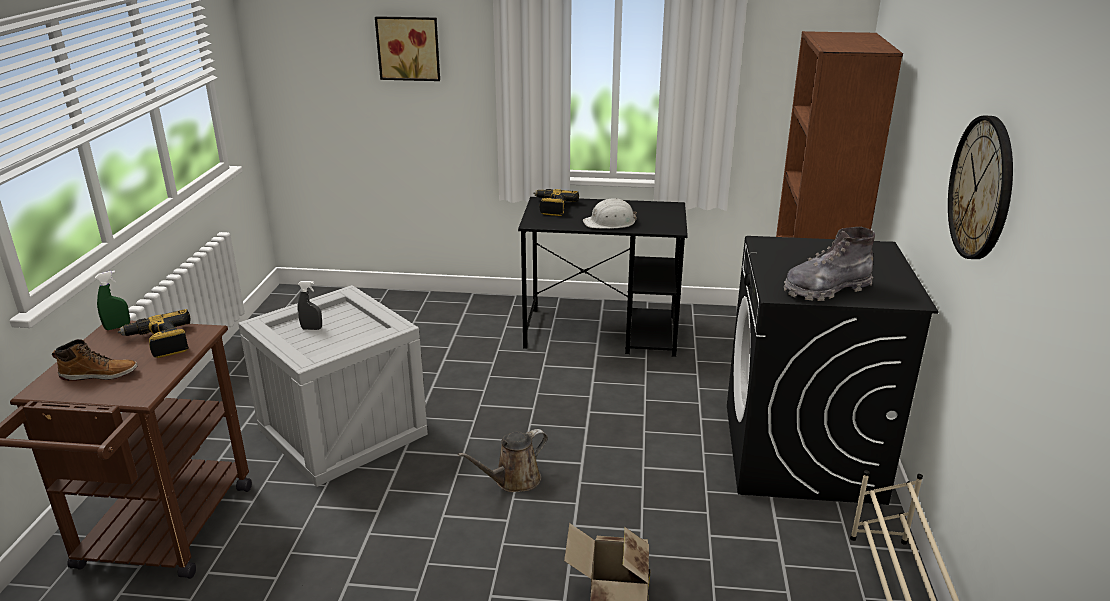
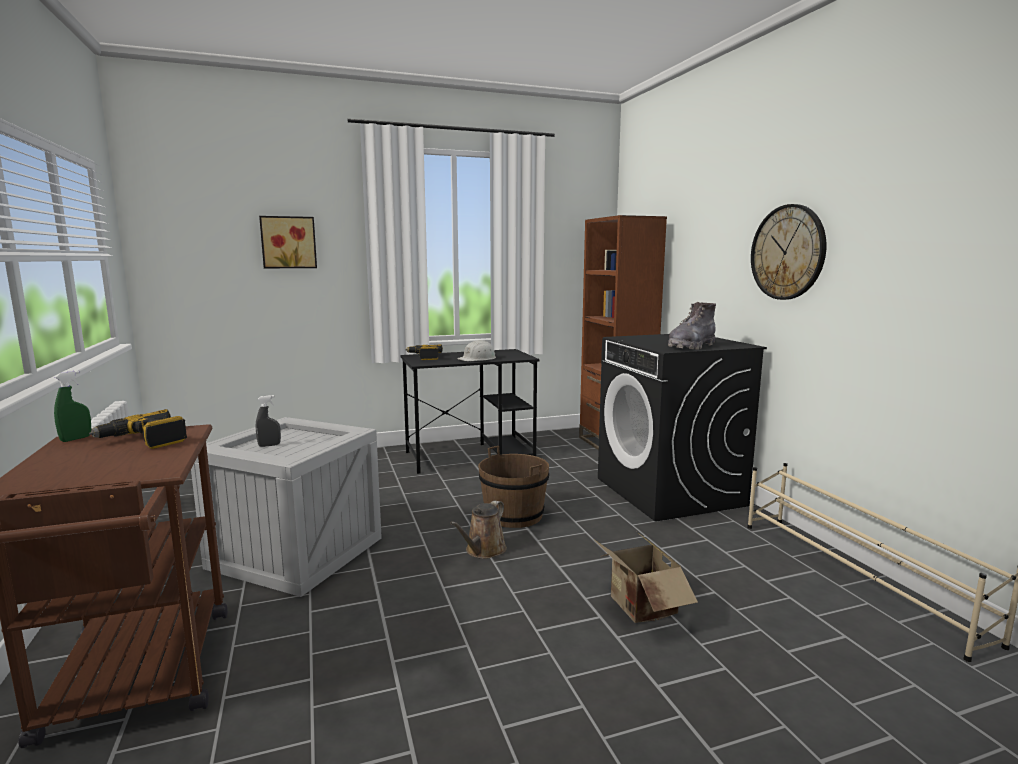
camera: 25 degrees left, 15 degrees down
boot [52,339,138,381] -> none
none -> brown bucket [478,446,549,528]

